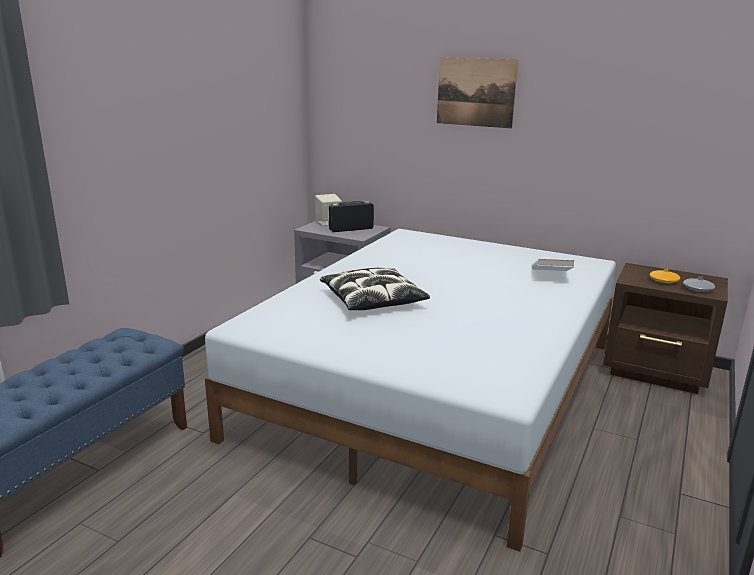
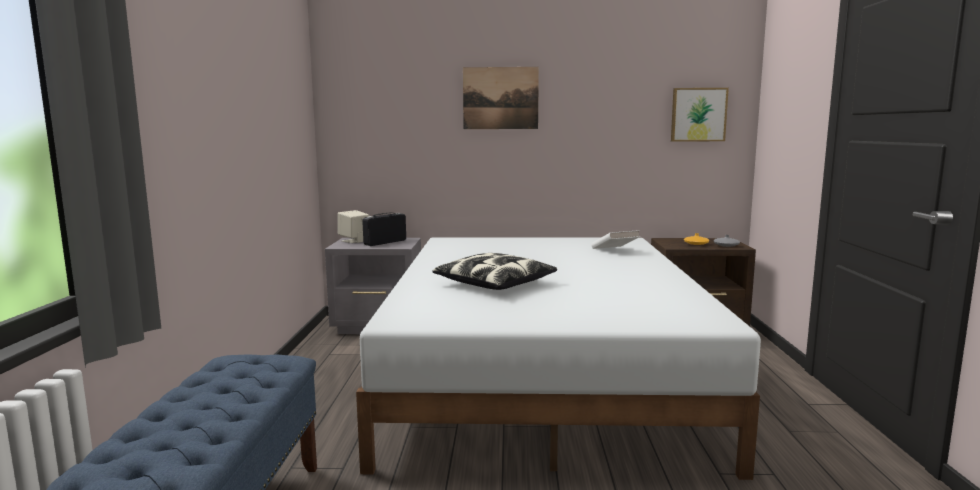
camera: 25 degrees left, 10 degrees down
none -> picture [671,88,729,142]

